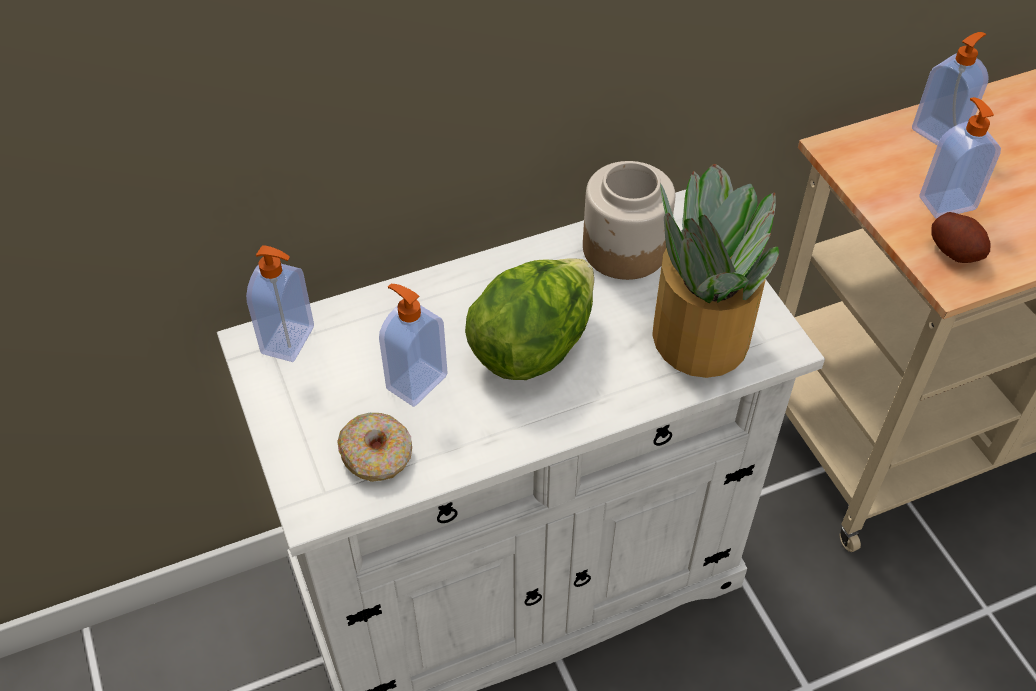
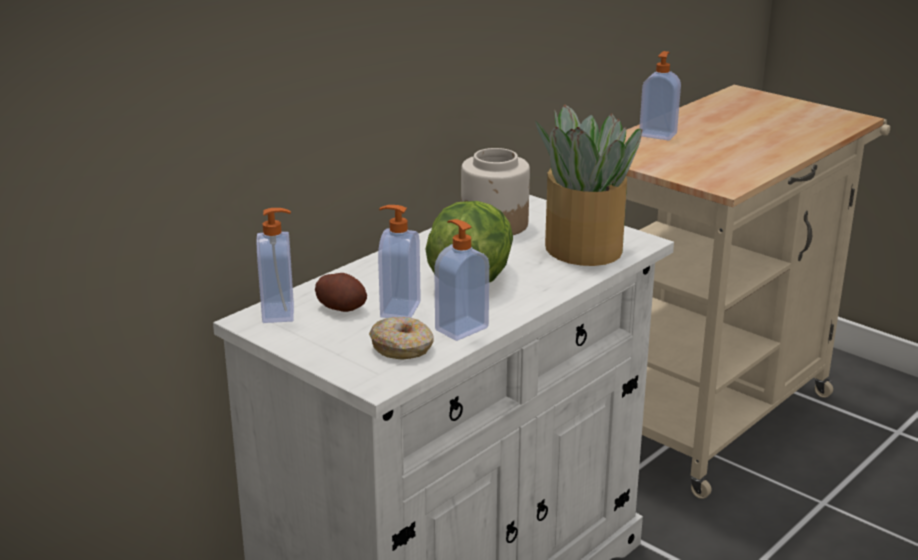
camera: 25 degrees left, 25 degrees down
soap dispenser [919,97,1001,218] -> soap dispenser moved to [434,219,489,341]
potato [931,212,990,263] -> potato moved to [315,273,367,312]

